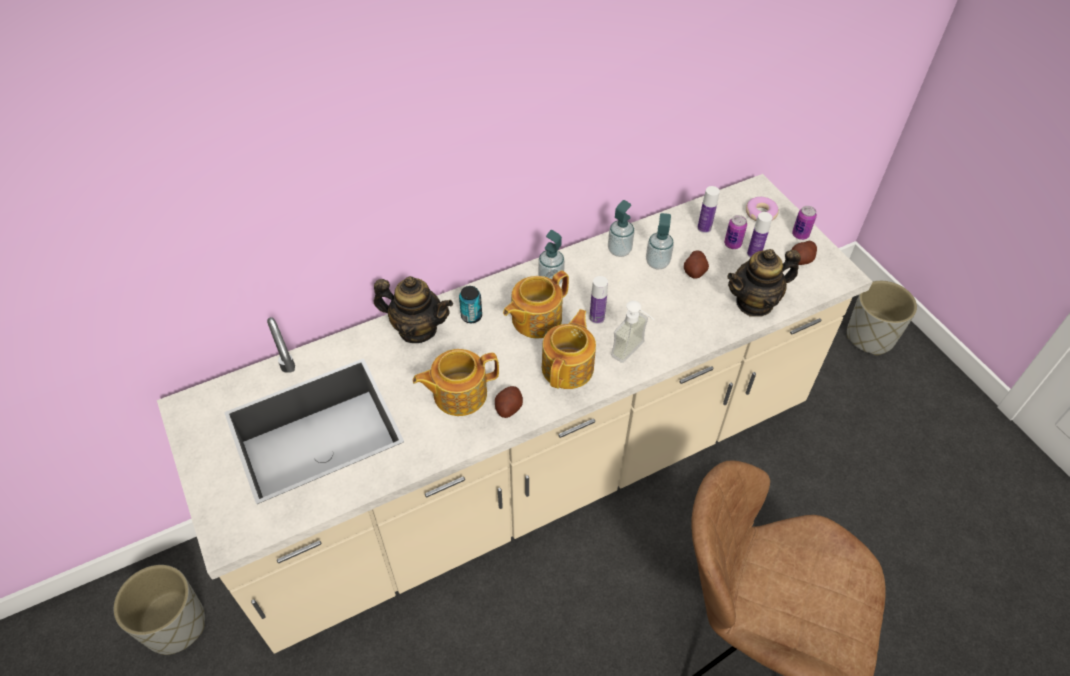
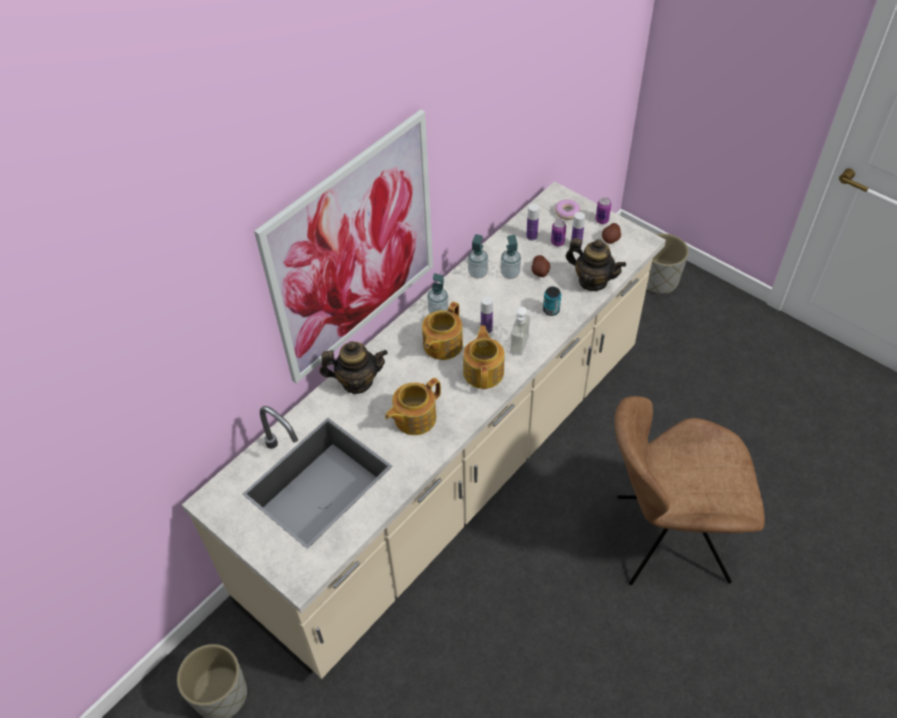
camera: 20 degrees left, 0 degrees up
can [459,286,482,323] -> can moved to [543,286,561,316]
potato [495,386,523,418] -> none
teapot [727,249,801,317] -> teapot turned 105 degrees counterclockwise [566,238,626,291]
none -> picture [254,109,433,384]

